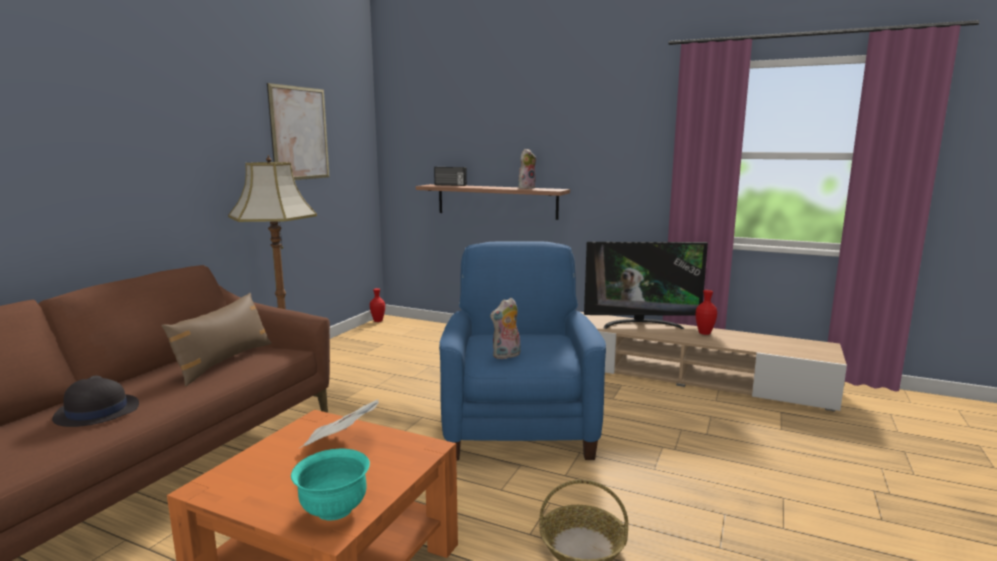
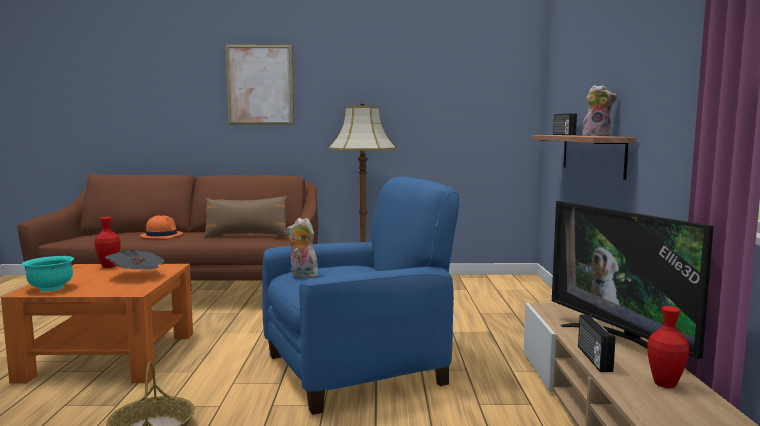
camera: 65 degrees right, 5 degrees down
black hat [52,376,139,427] -> orange hat [140,215,183,239]
picture [267,83,330,180] -> picture moved to [225,44,294,125]
red vase [370,288,385,322] -> red vase moved to [94,217,121,268]
none -> radio [578,314,615,372]

